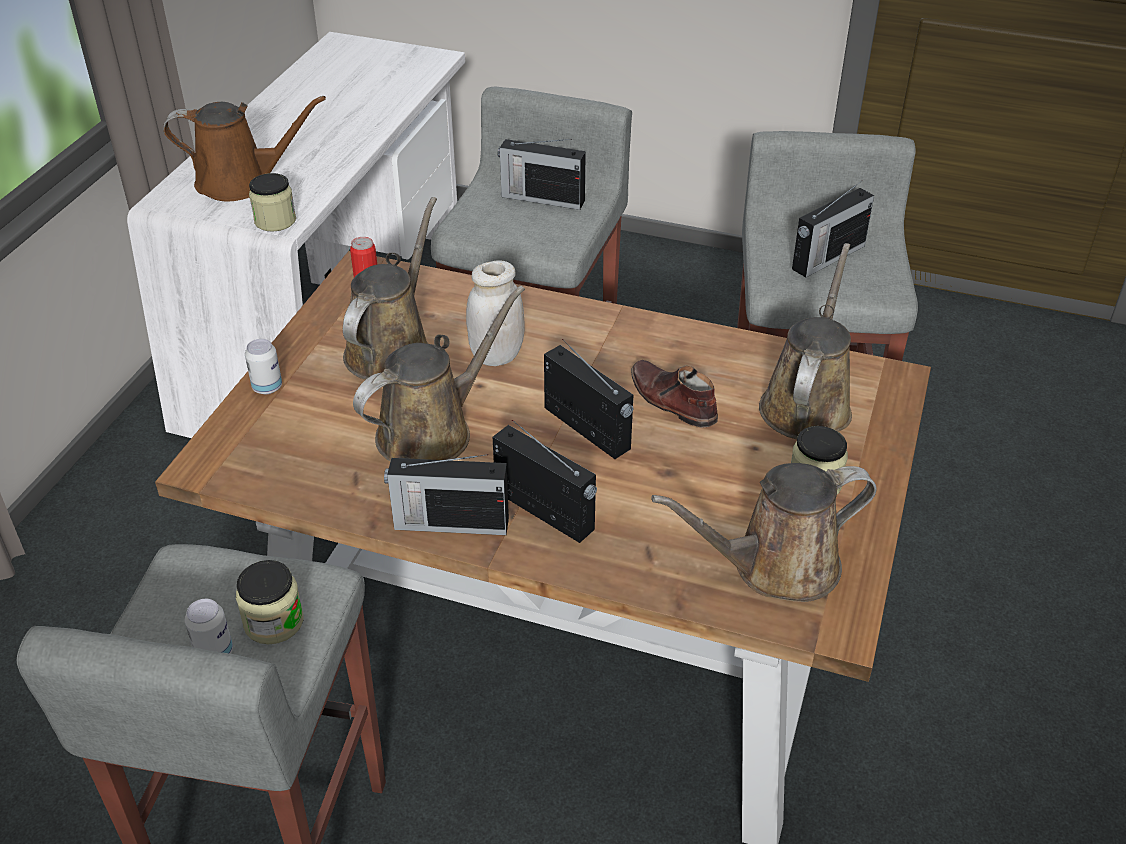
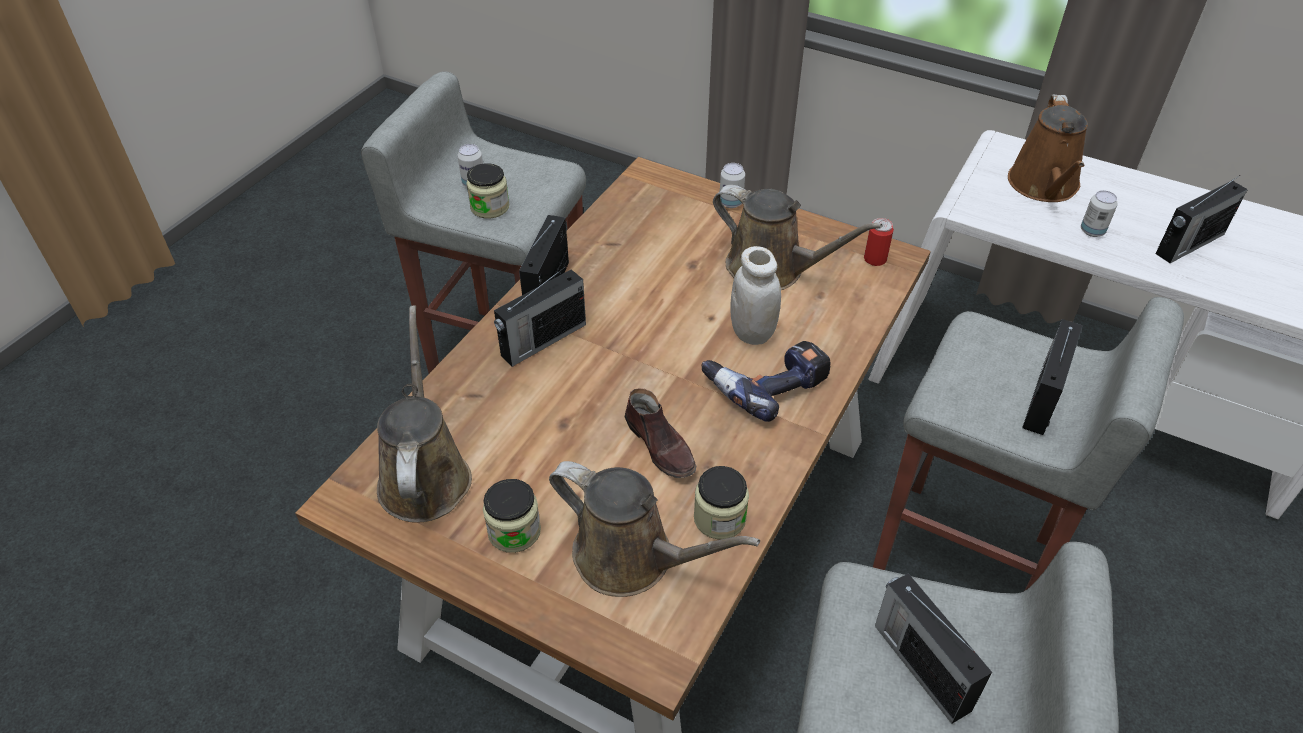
camera: 100 degrees right, 5 degrees up
jar [249,173,296,232] -> jar moved to [694,466,749,540]
brown watering can [353,286,525,461] -> none
radio [544,339,634,459] -> radio moved to [1155,175,1248,263]
brown shoe [631,360,718,428] -> brown shoe turned 90 degrees clockwise [625,388,696,478]
none -> power drill [701,341,831,422]
none -> can [1081,190,1118,237]

